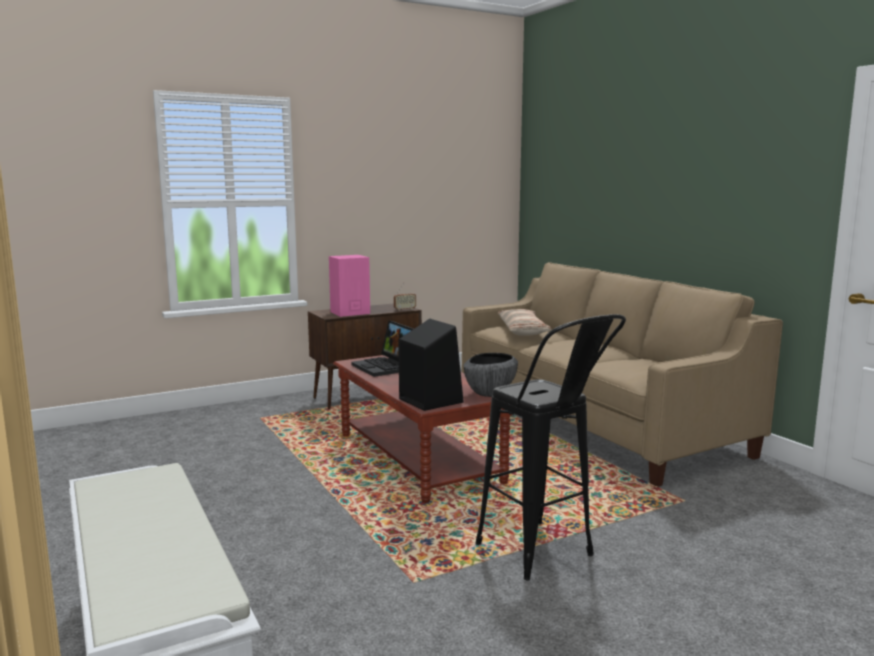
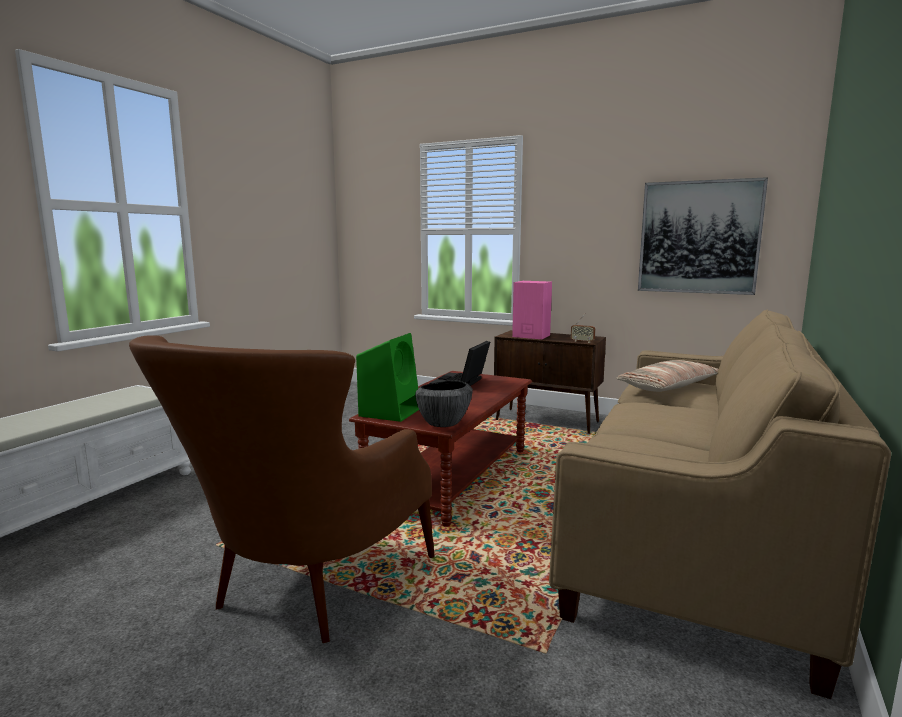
camera: 55 degrees right, 0 degrees up
black speaker [398,319,464,411] -> green speaker [356,333,419,422]
black stool [475,314,626,580] -> brown armchair [129,335,435,643]
none -> picture [638,177,768,295]

